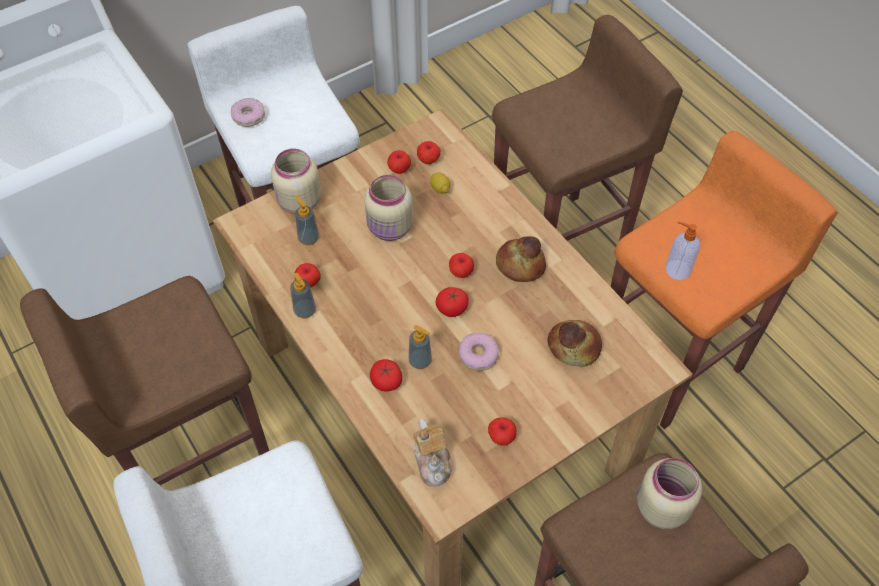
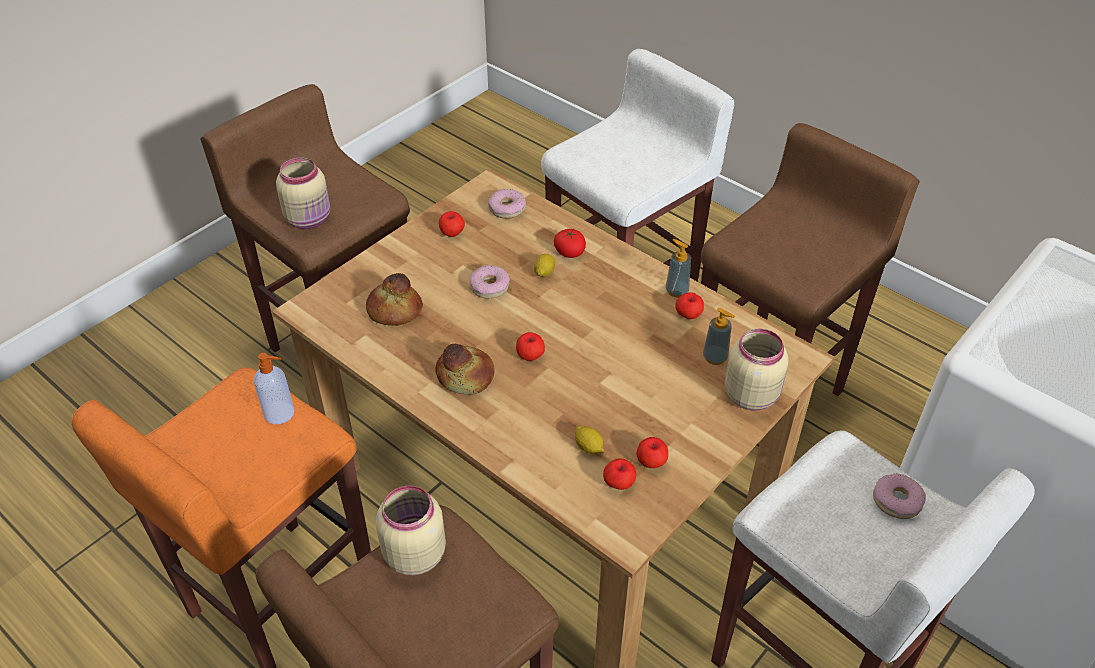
camera: 165 degrees right, 10 degrees down
beige jar [364,175,413,241] -> beige jar moved to [376,485,446,575]
soap dispenser [409,325,432,369] -> lemon [534,254,555,277]
teapot [413,419,452,487] -> donut [488,189,526,219]
tomato [436,287,469,317] -> none

